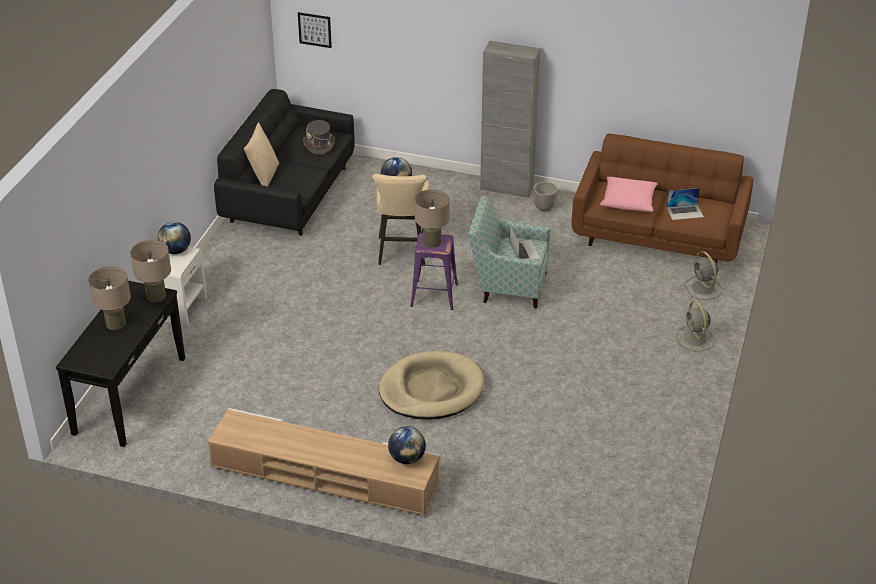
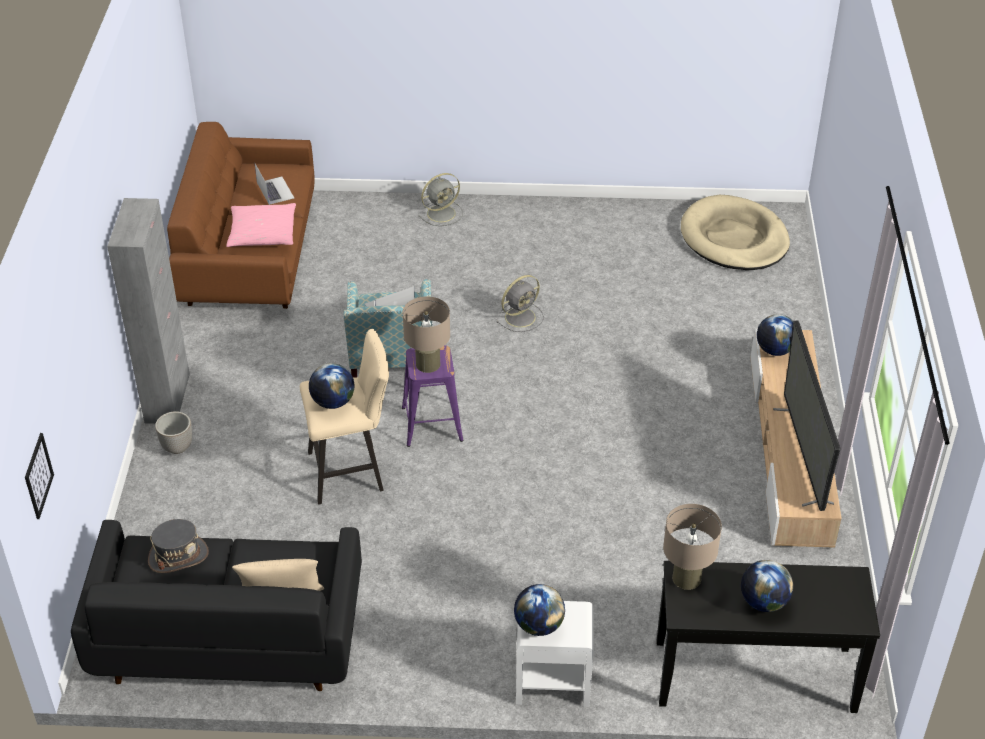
camera: 105 degrees left, 5 degrees up
beige table lamp [88,266,131,330] -> globe [741,560,793,612]
beige dog bed [379,351,484,420] -> beige dog bed moved to [681,195,790,270]
planter [533,182,558,211] -> planter moved to [155,411,192,454]
grey fan [685,251,723,300] -> grey fan moved to [496,275,544,332]
none -> television [773,321,840,511]

